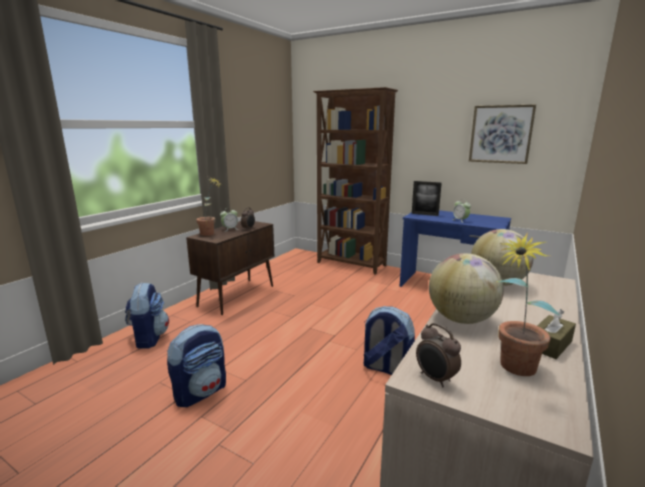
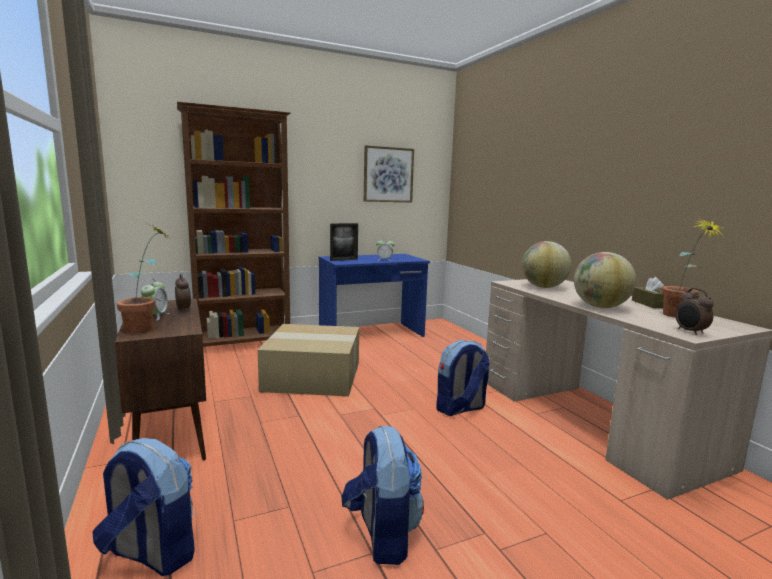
camera: 55 degrees left, 5 degrees down
alarm clock [416,323,461,387] -> alarm clock turned 75 degrees clockwise [675,288,714,335]
none -> cardboard box [258,324,359,396]

